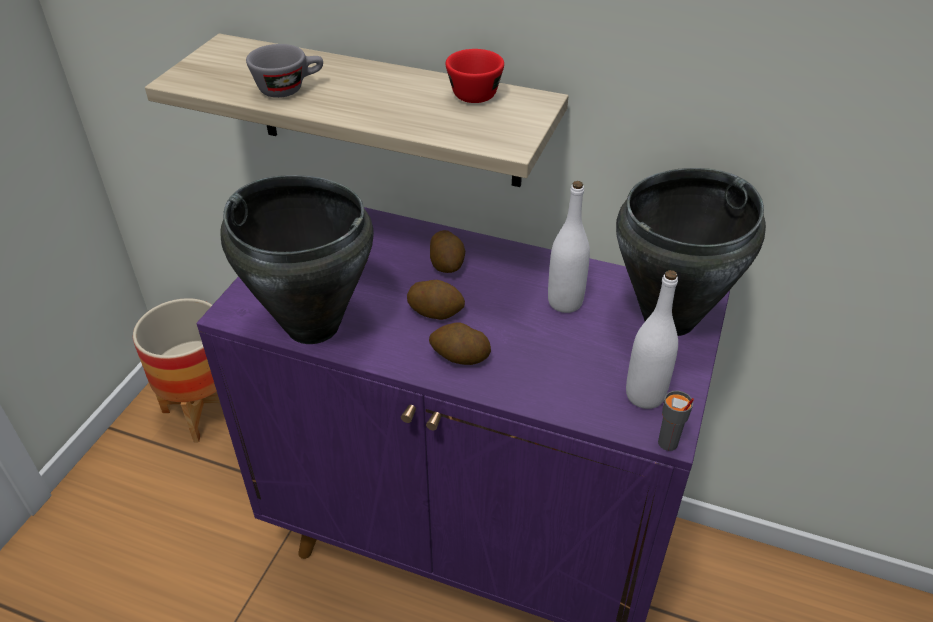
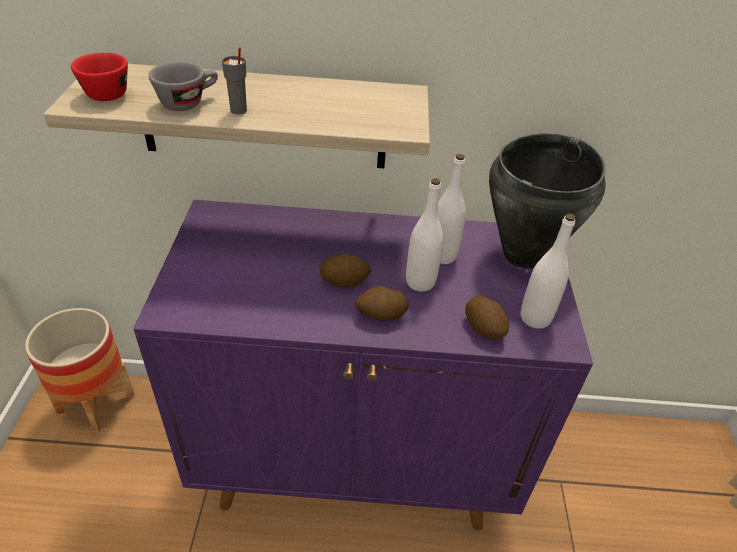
camera: 20 degrees left, 0 degrees up
black cooking pot [220,175,374,344] -> none
potato [430,230,465,273] -> potato moved to [465,296,509,338]
red cup [446,49,504,103] -> red cup moved to [71,53,128,101]
grey cup [658,391,694,451] -> grey cup moved to [222,47,247,115]
none -> white bottle [406,178,444,292]

